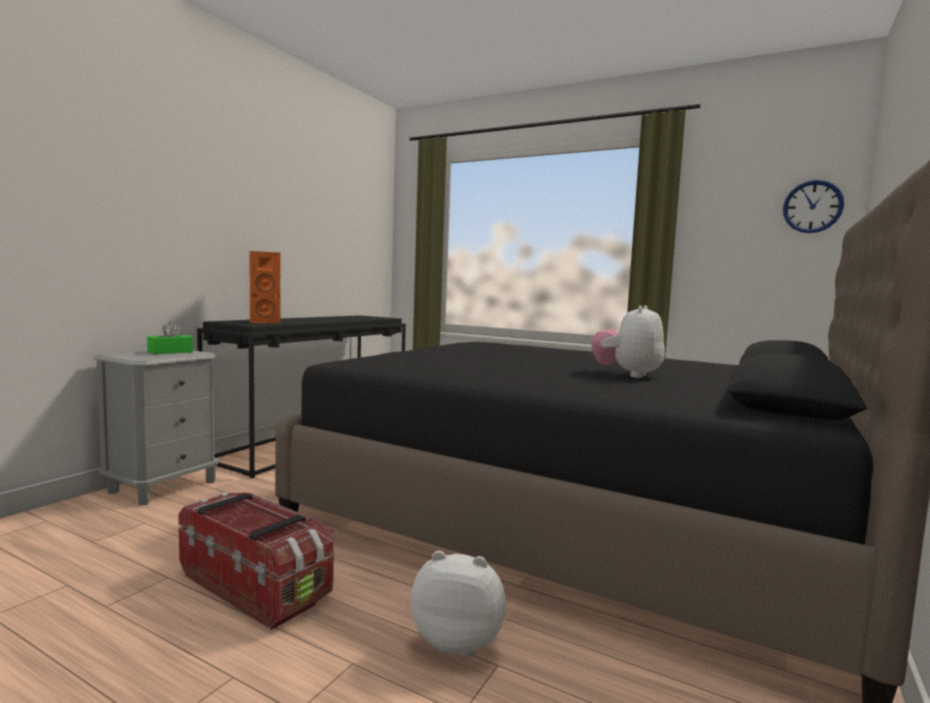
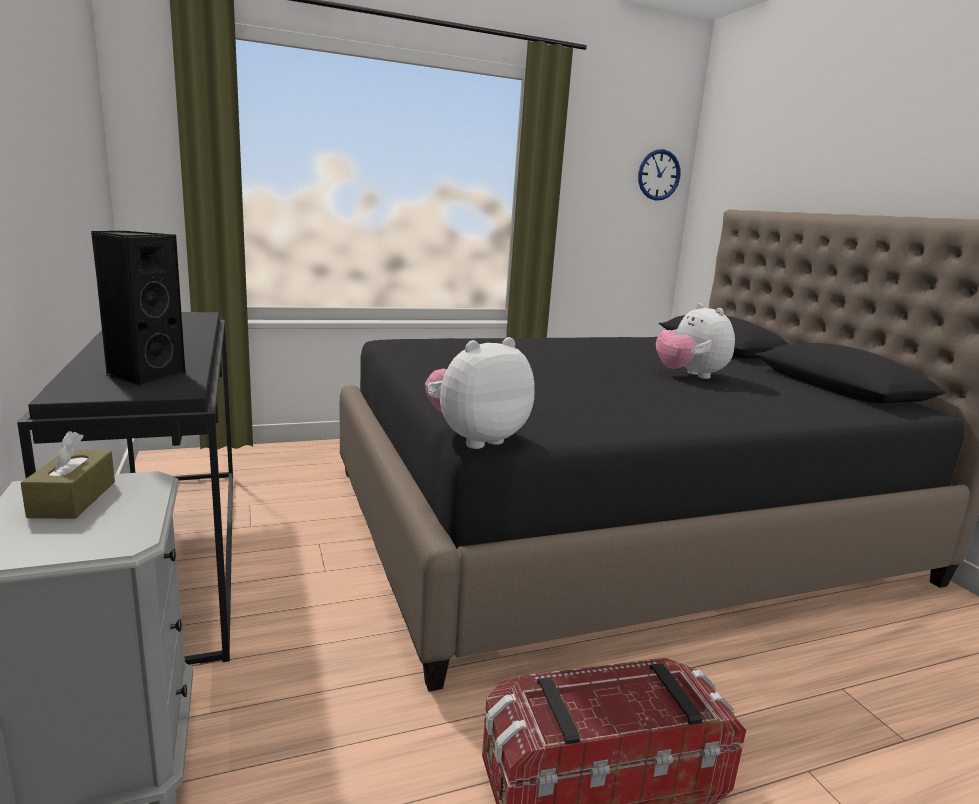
camera: 50 degrees left, 10 degrees up
green tissue box [147,321,193,354] -> brown tissue box [21,431,115,519]
orange speaker [249,251,281,323] -> black speaker [91,231,186,386]
plush toy [411,551,506,657] -> plush toy moved to [425,337,535,449]

